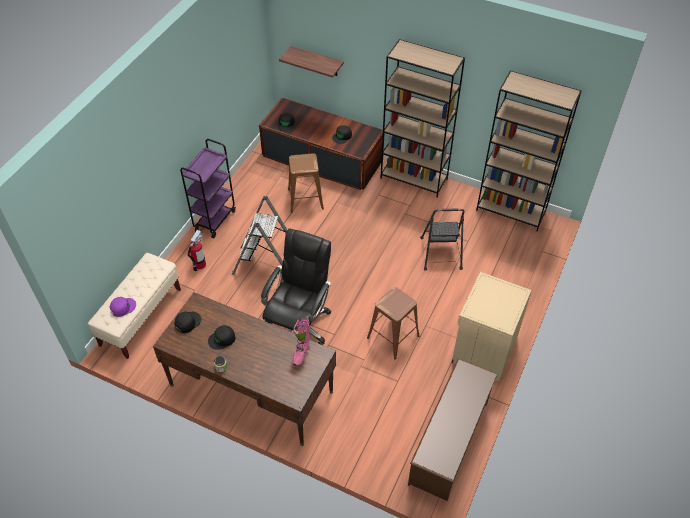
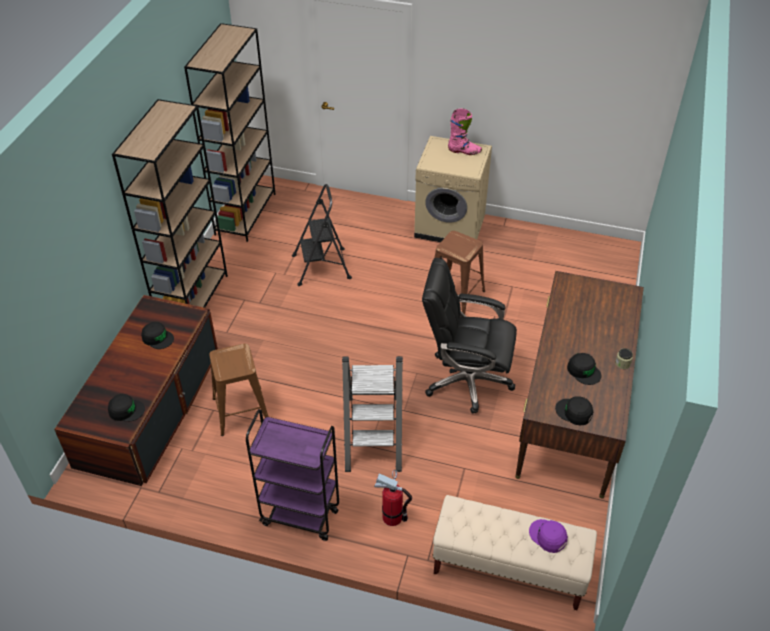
camera: 100 degrees left, 5 degrees down
shelf [279,46,344,78] -> none
pink boot [292,318,310,366] -> pink boot moved to [448,109,482,155]
brown shoe rack [408,358,497,501] -> none

